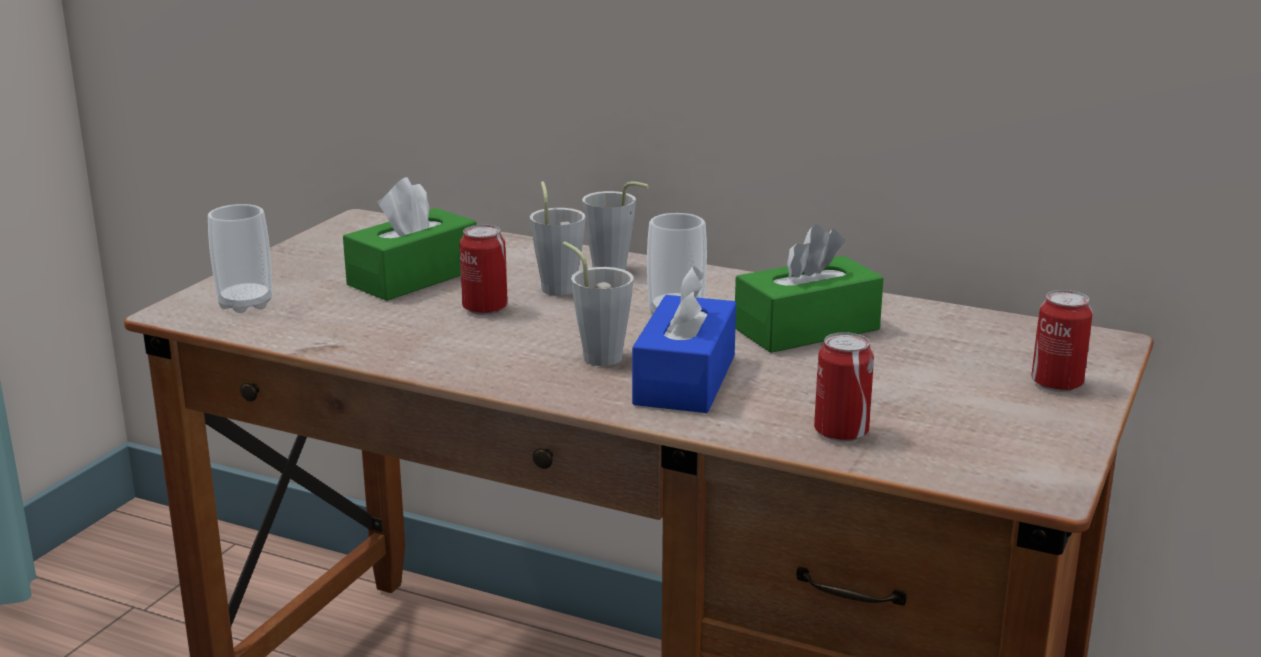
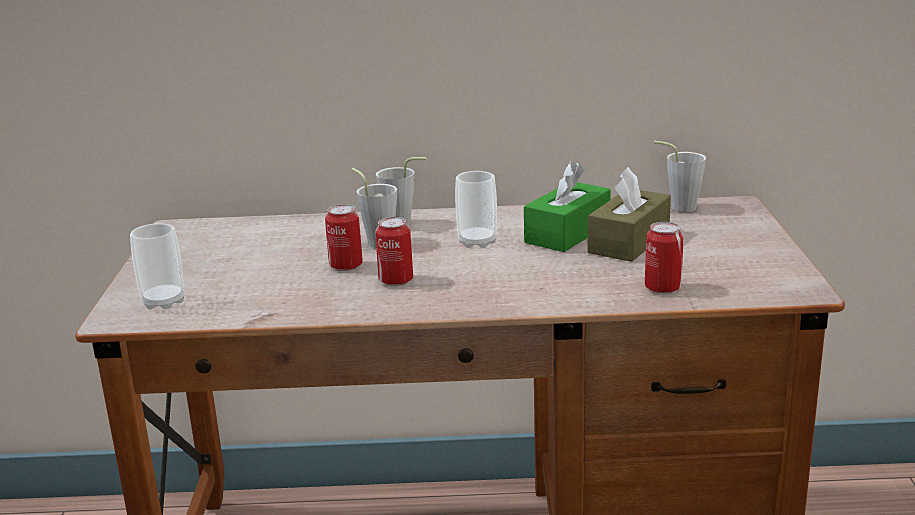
camera: 25 degrees left, 0 degrees up
green tissue box [343,177,477,301] -> none
grey cup [563,242,634,366] -> grey cup moved to [654,141,706,213]
blue tissue box [632,266,736,413] -> none
can [1031,290,1093,392] -> can moved to [375,217,413,286]
none -> brown tissue box [587,167,671,262]

